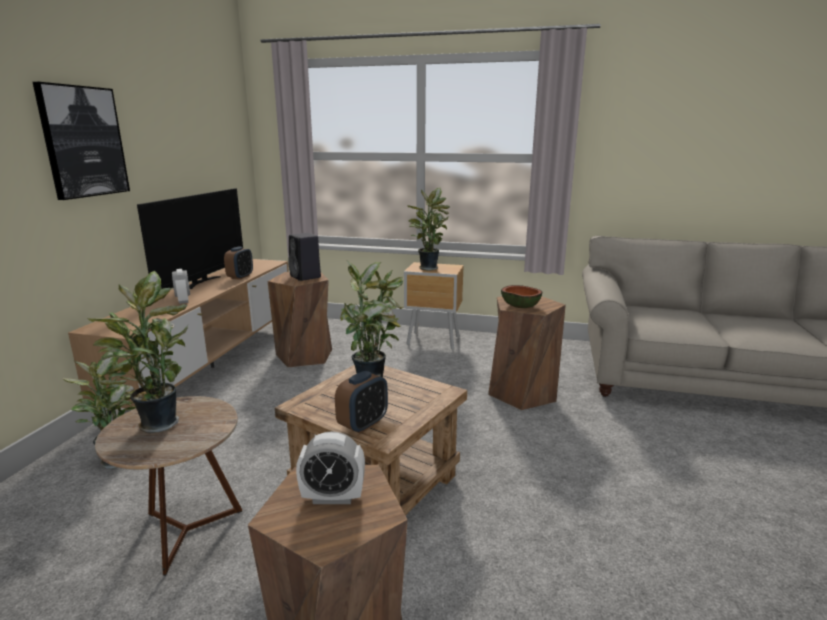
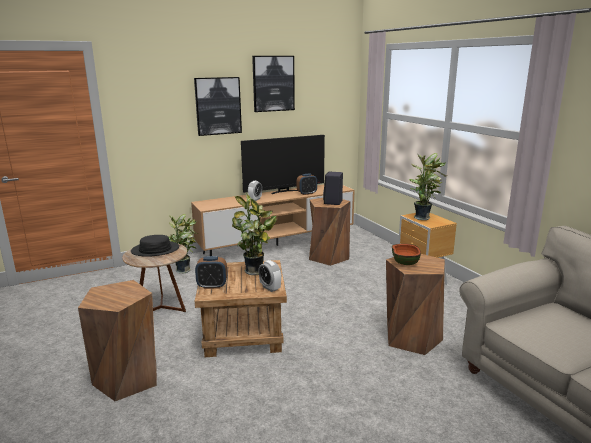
camera: 50 degrees right, 0 degrees up
potted plant [87,271,188,433] -> black hat [131,235,179,257]
alarm clock [296,431,365,504] -> alarm clock moved to [258,260,281,292]
none -> picture [252,56,295,112]

